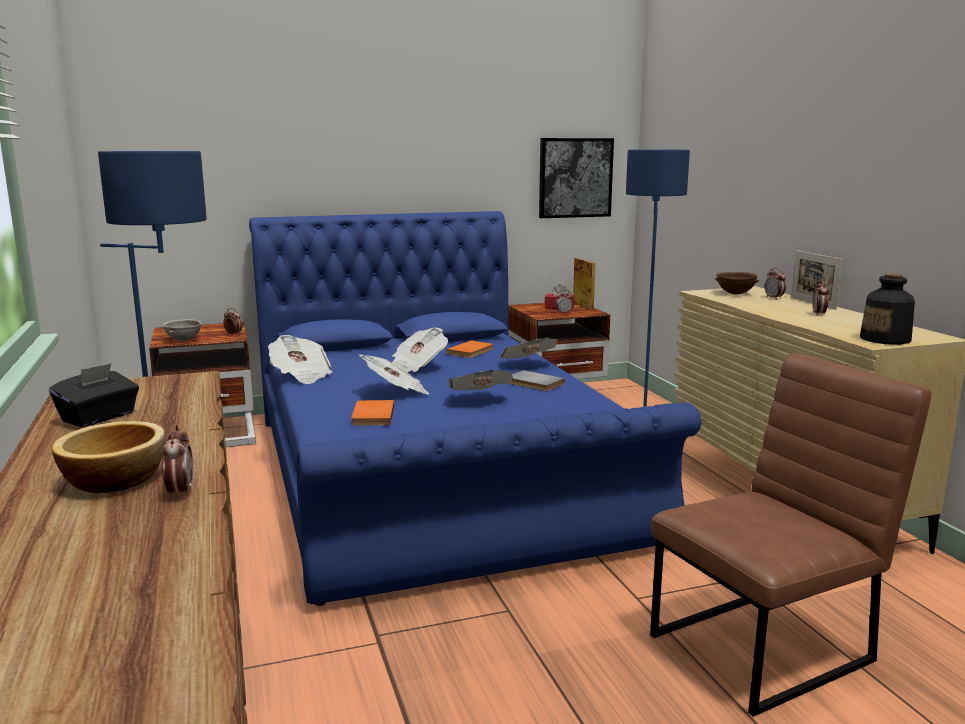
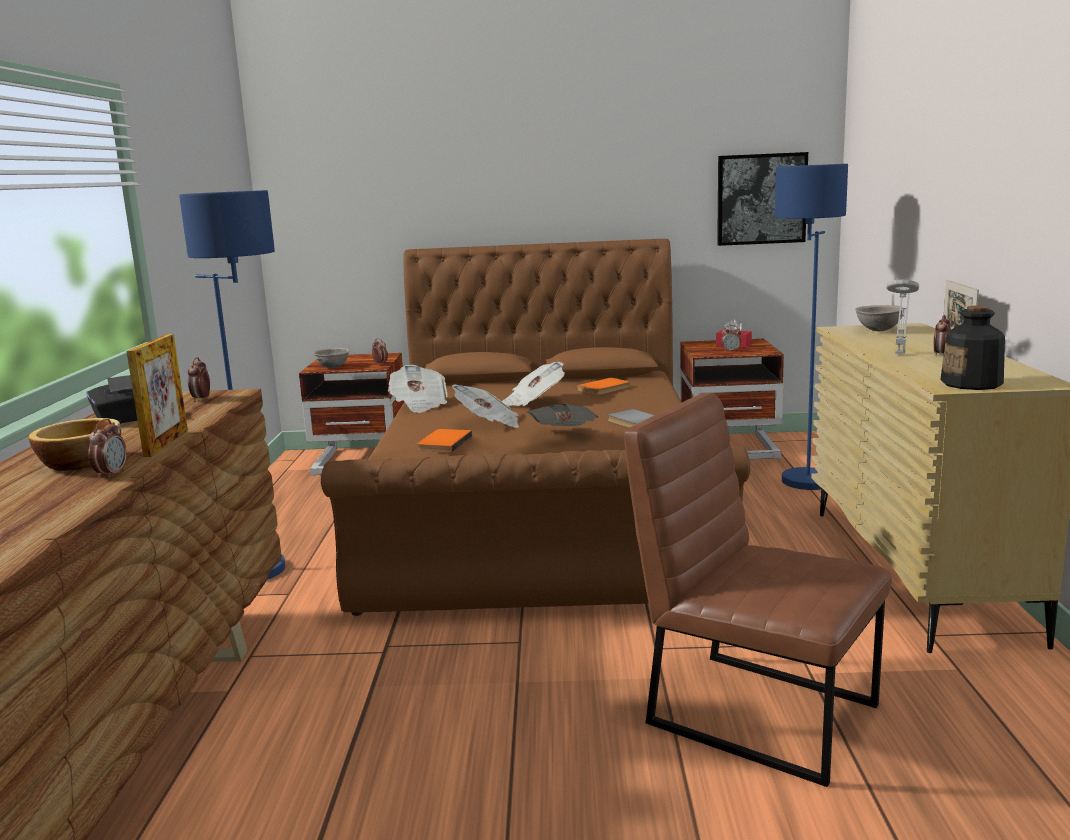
camera: 20 degrees right, 0 degrees up
blue bed [249,211,701,606] -> brown bed [321,239,750,616]
newspaper [499,338,557,359] -> none
picture frame [573,258,595,310] -> picture frame moved to [126,334,188,457]
brown chair [650,354,931,717] -> brown chair turned 135 degrees counterclockwise [624,393,892,787]
brown bowl [715,272,759,294] -> grey bowl [855,305,905,331]
alarm clock [764,268,786,300] -> alarm clock moved to [188,357,210,402]
none -> grey table lamp [886,280,919,355]

